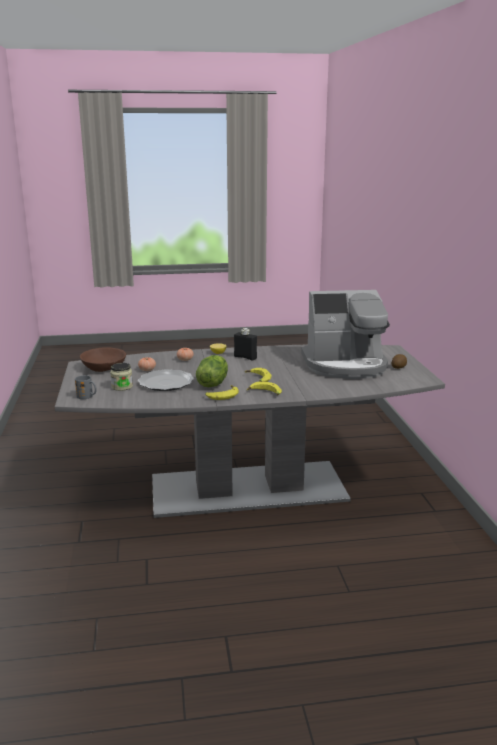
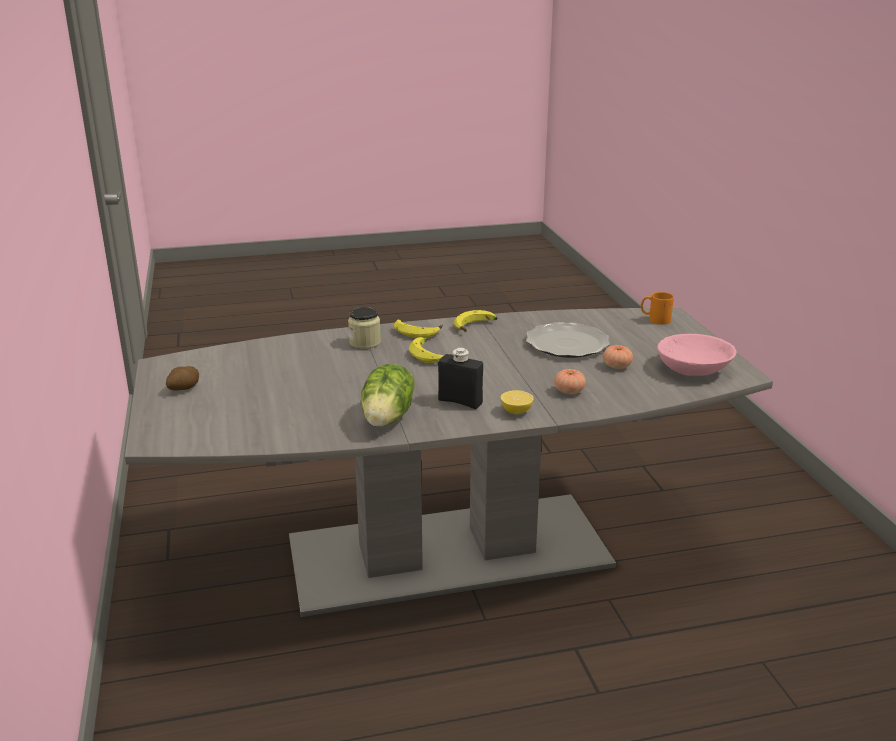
camera: 175 degrees right, 5 degrees up
grey mug [75,375,97,399] -> orange mug [641,292,674,325]
brown bowl [80,347,126,372] -> pink bowl [657,334,737,376]
jar [110,363,133,391] -> jar moved to [348,307,381,349]
lettuce [196,355,228,387] -> lettuce moved to [361,364,415,427]
coffee machine [301,290,390,379] -> none

